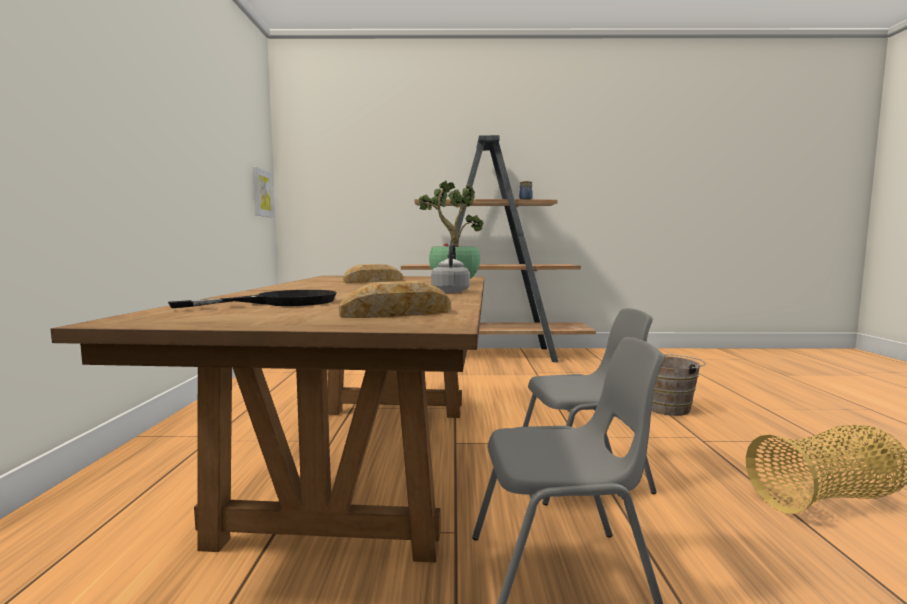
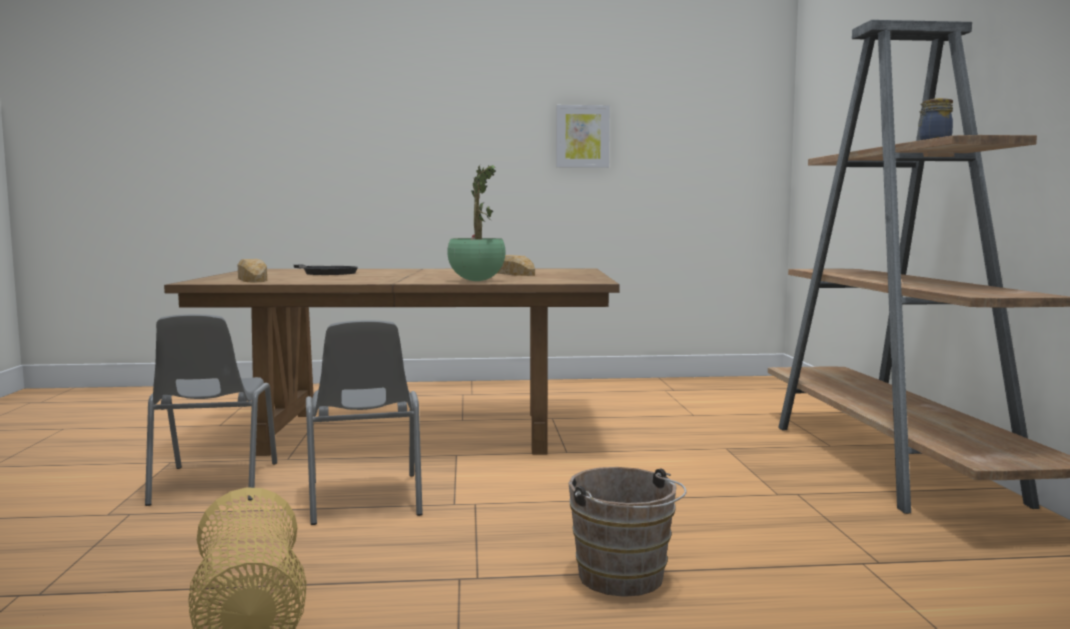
camera: 85 degrees right, 0 degrees up
picture [253,167,274,218] -> picture moved to [556,105,610,168]
grey kettle [431,243,470,293] -> none

